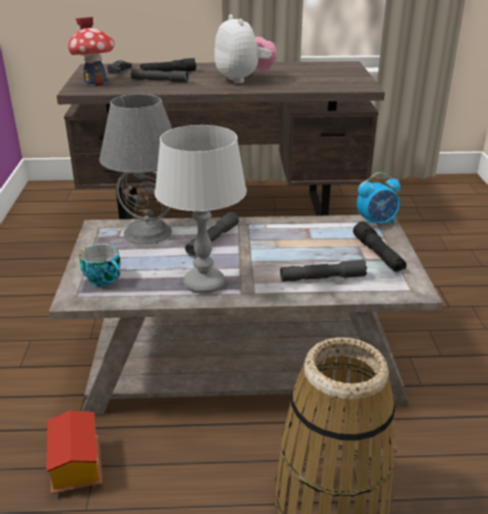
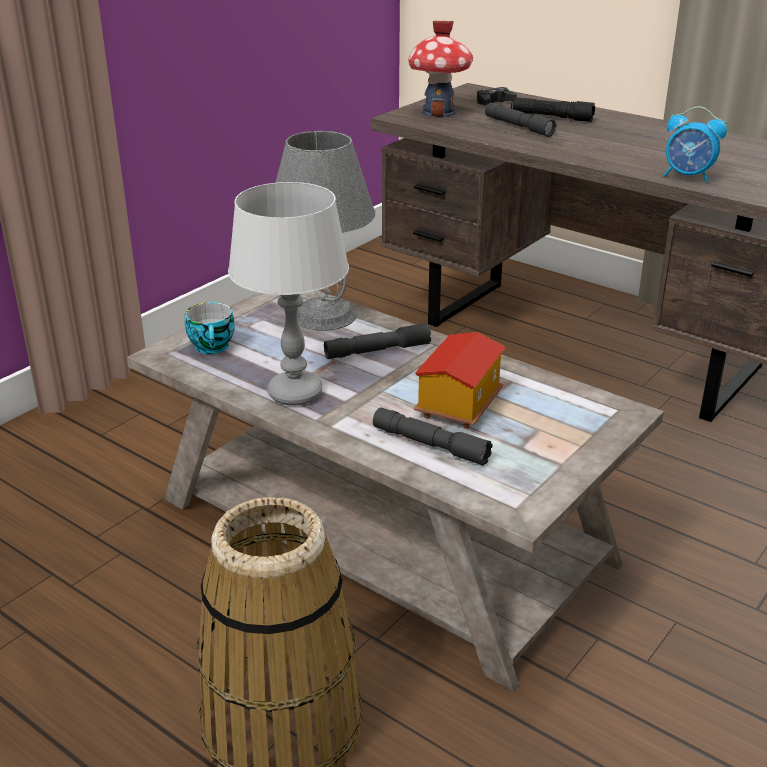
camera: 40 degrees right, 0 degrees up
toy house [46,411,103,494] -> toy house moved to [414,332,506,428]
plush toy [214,14,277,84] -> none
black flashlight [353,221,407,272] -> none
alarm clock [357,172,401,224] -> alarm clock moved to [664,106,727,182]

